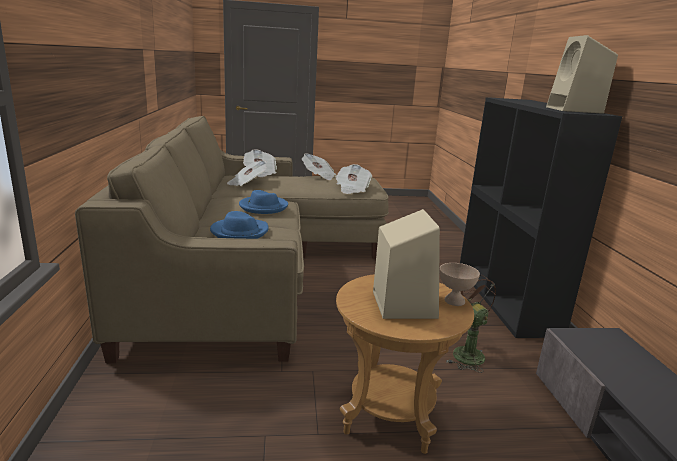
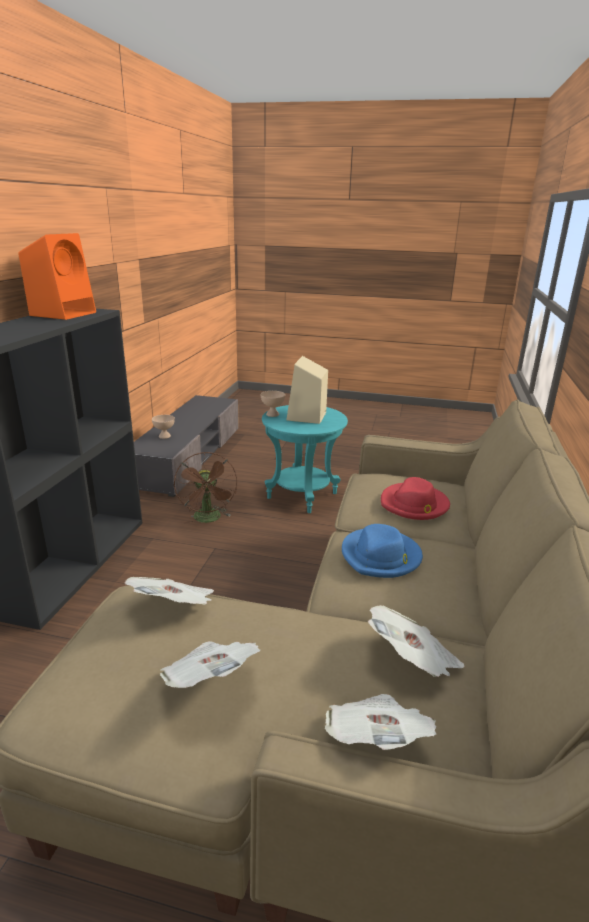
camera: 160 degrees left, 5 degrees up
blue hat [210,211,269,239] -> red hat [381,477,450,520]
brown side table [336,274,474,454] -> turquoise side table [262,405,348,513]
beige speaker [546,35,618,114] -> orange speaker [18,233,96,320]
none -> beige bowl [152,415,175,439]

